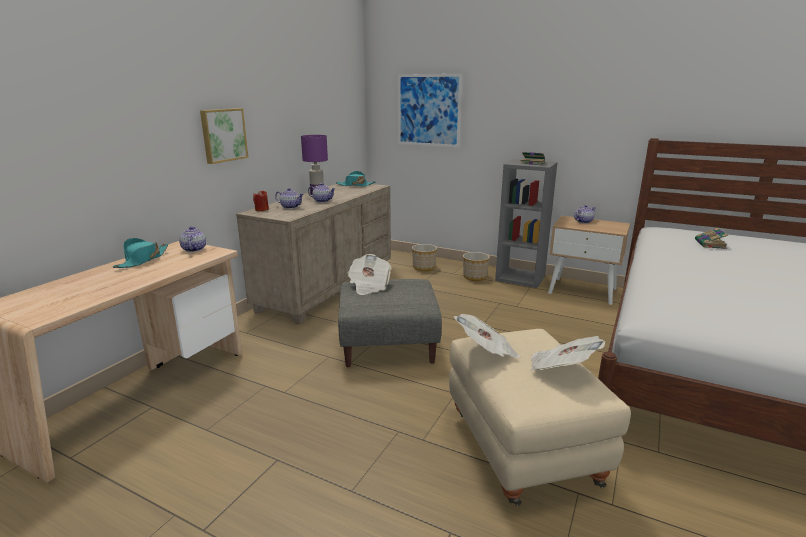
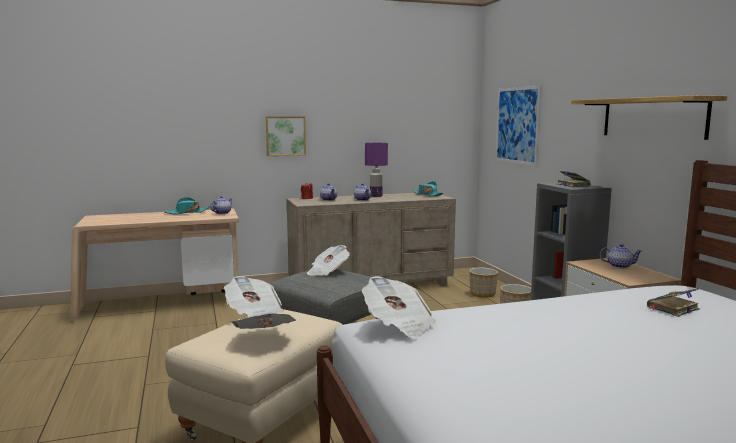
camera: 45 degrees right, 10 degrees down
none -> newspaper [362,276,436,339]
none -> shelf [571,95,727,140]

